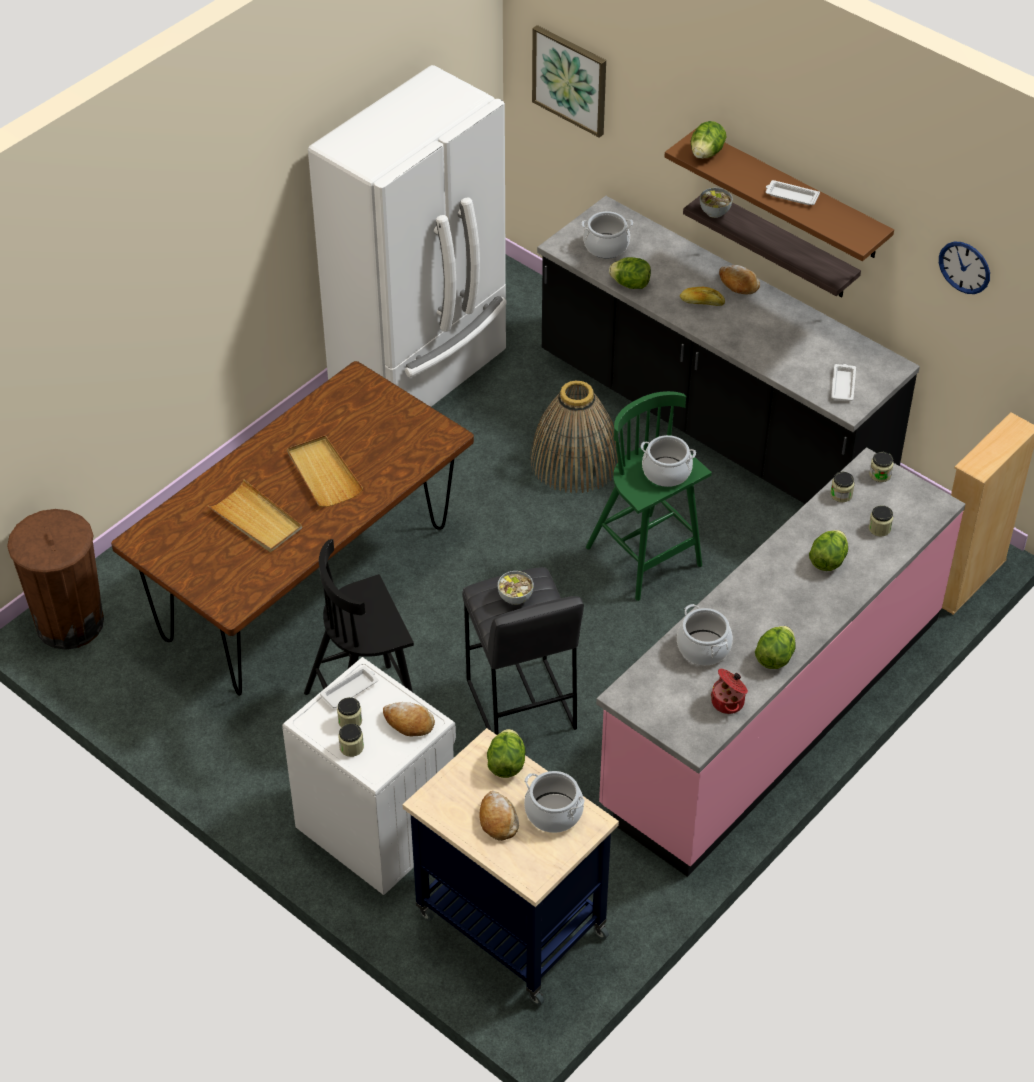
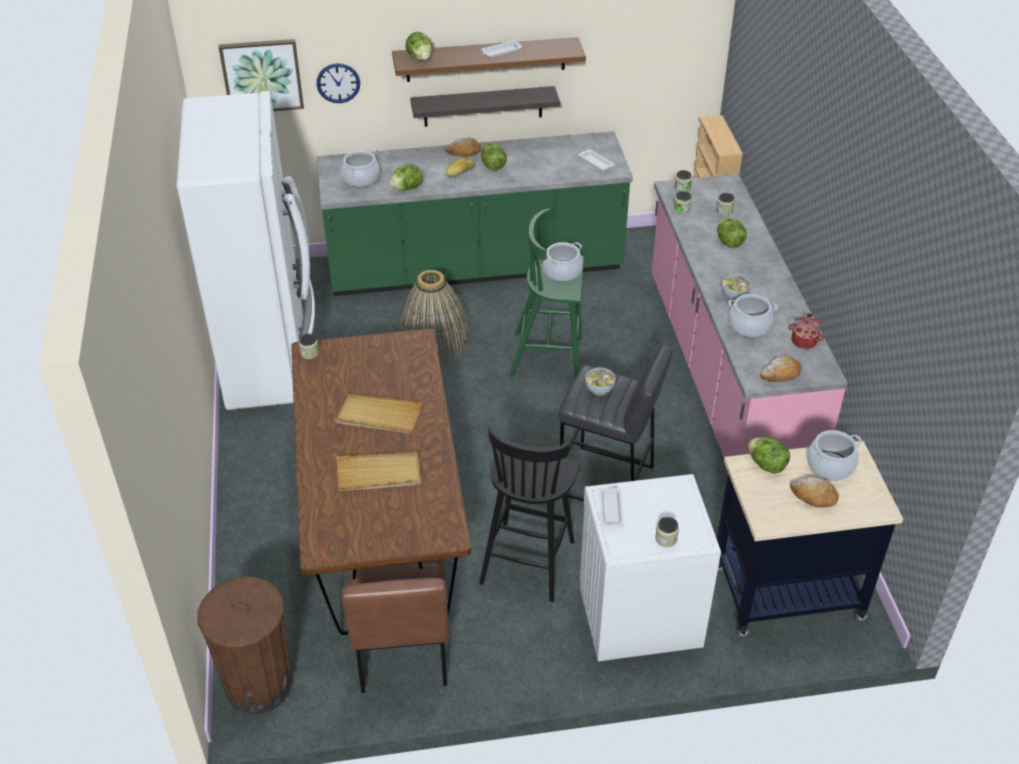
camera: 50 degrees left, 5 degrees down
jar [337,697,362,727] -> jar moved to [299,334,319,359]
bread [383,702,435,737] -> bread moved to [760,355,802,382]
black counter [537,196,920,504] -> green counter [317,131,633,296]
bowl [700,188,732,218] -> bowl moved to [721,274,751,300]
lettuce [755,626,796,669] -> lettuce moved to [481,143,507,171]
wall clock [939,242,990,294] -> wall clock moved to [317,63,360,103]
none -> brown chair [341,559,449,693]

